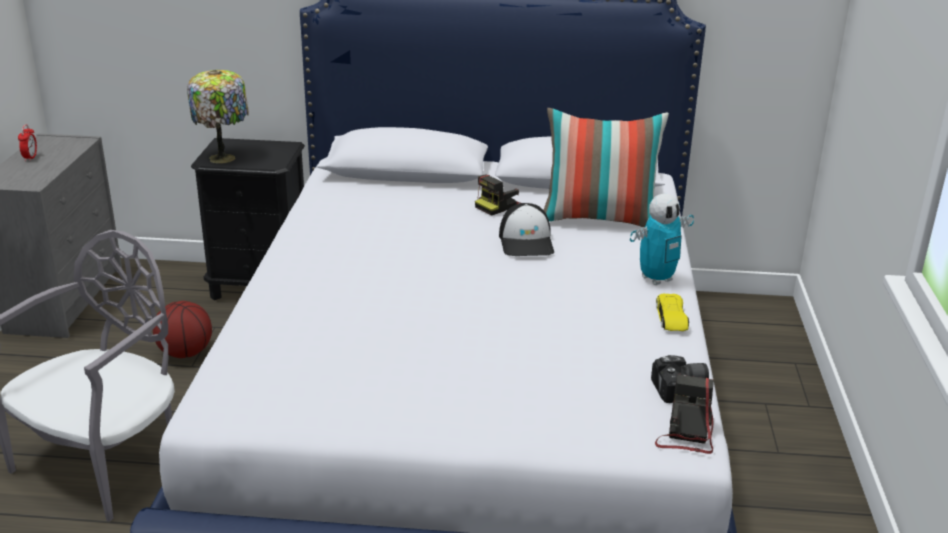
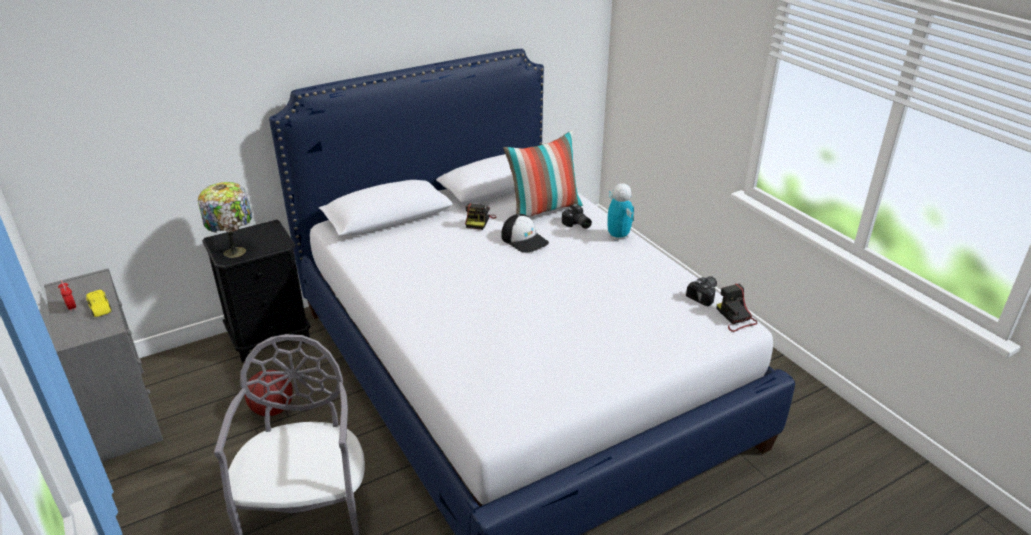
camera: 35 degrees left, 5 degrees up
toy robot [630,193,694,285] -> toy robot turned 45 degrees counterclockwise [607,183,634,241]
yellow toy car [656,293,689,331] -> yellow toy car moved to [86,290,112,317]
none -> camera [562,204,592,229]

